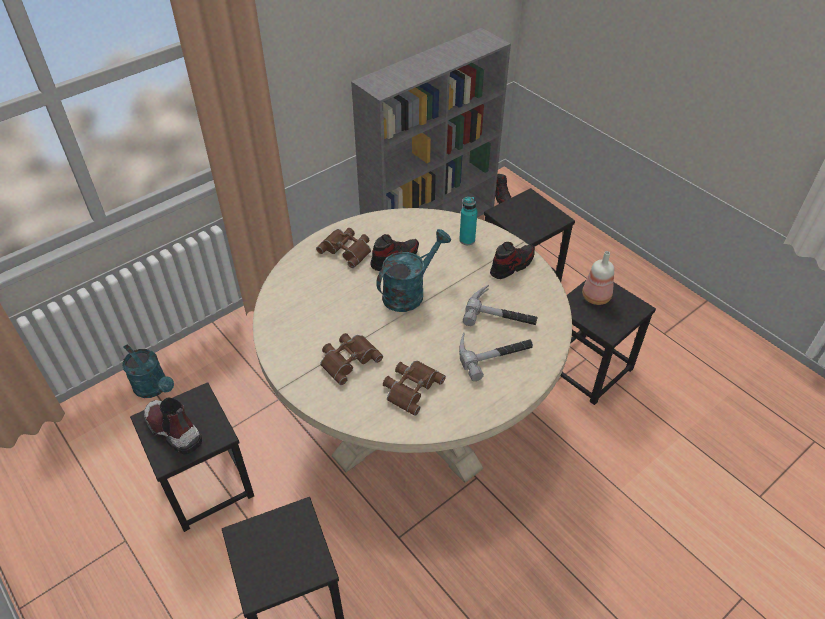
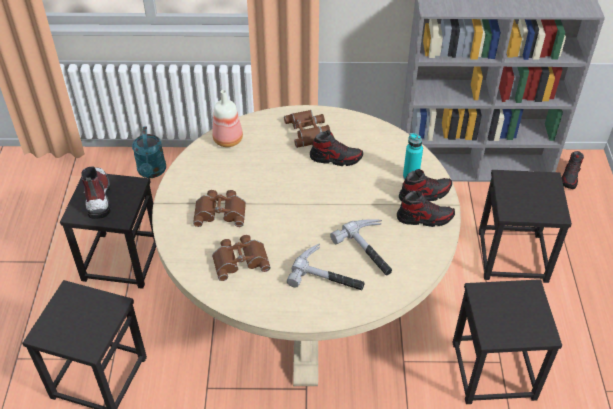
camera: 40 degrees right, 0 degrees up
turquoise watering can [376,229,451,312] -> none
bottle [582,251,614,305] -> bottle moved to [212,90,243,147]
none -> shoe [399,169,452,202]

